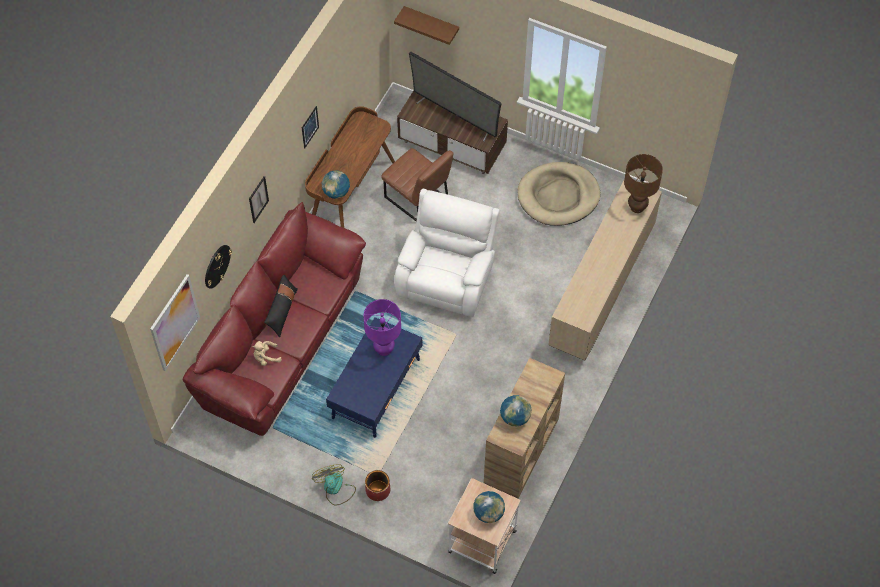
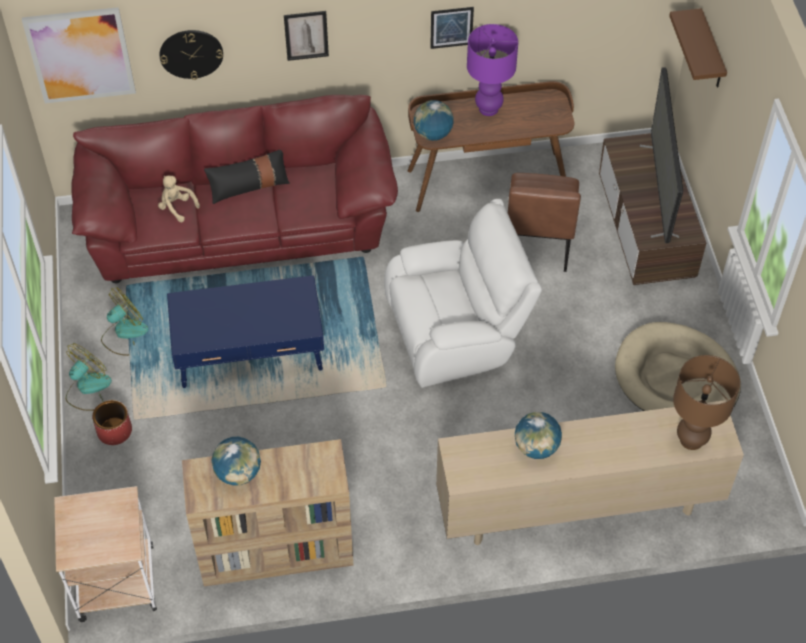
camera: 55 degrees right, 5 degrees down
purple table lamp [364,299,401,356] -> purple table lamp moved to [467,24,518,116]
globe [473,491,505,523] -> globe moved to [515,412,562,459]
none -> fan [101,287,148,356]

